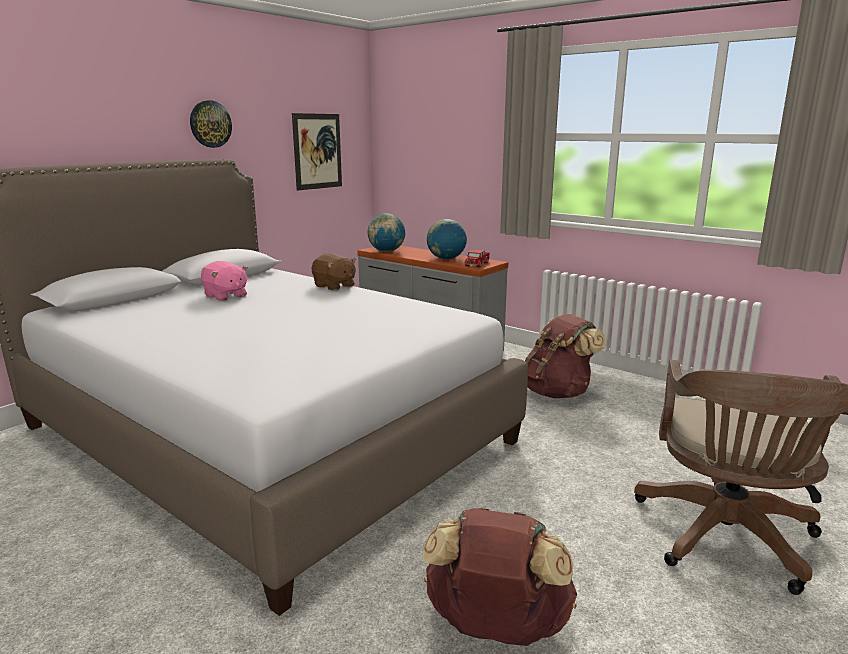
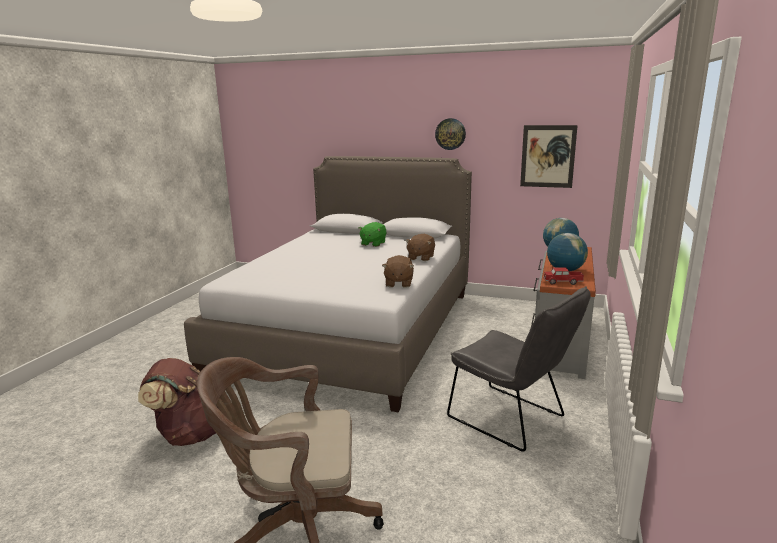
camera: 70 degrees right, 0 degrees up
pink plush toy [201,261,248,301] -> green plush toy [359,222,387,247]
brown backpack [525,314,607,398] -> grey chair [447,286,591,452]
none -> brown plush toy [382,255,414,287]

